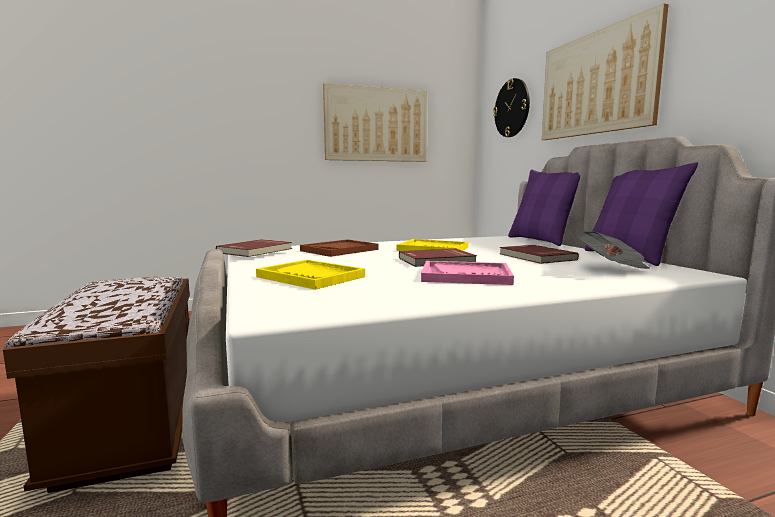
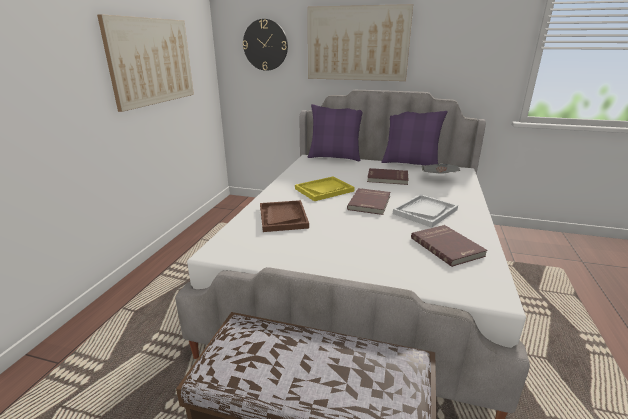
camera: 55 degrees left, 15 degrees up
red book [216,239,292,257] -> red book moved to [411,225,488,267]
yellow tray [256,260,365,290] -> none
pink tray [421,261,514,285] -> white tray [393,194,458,228]

